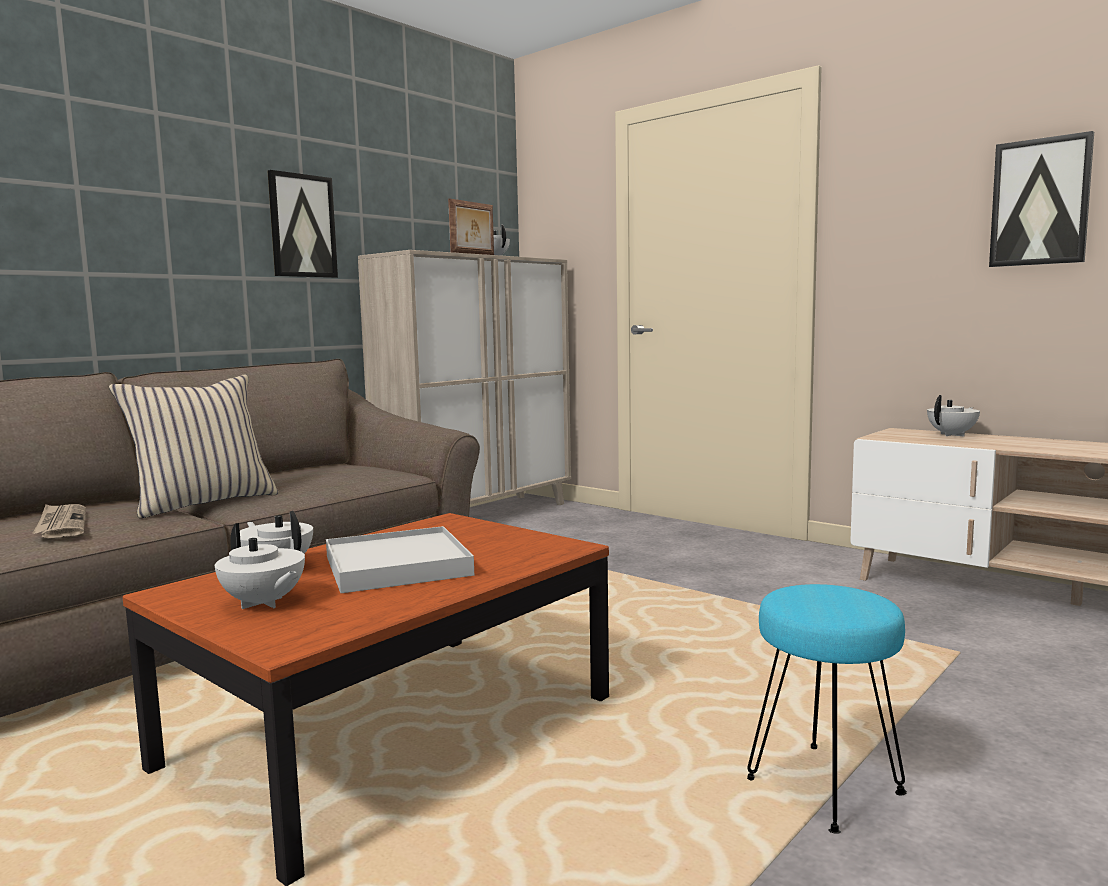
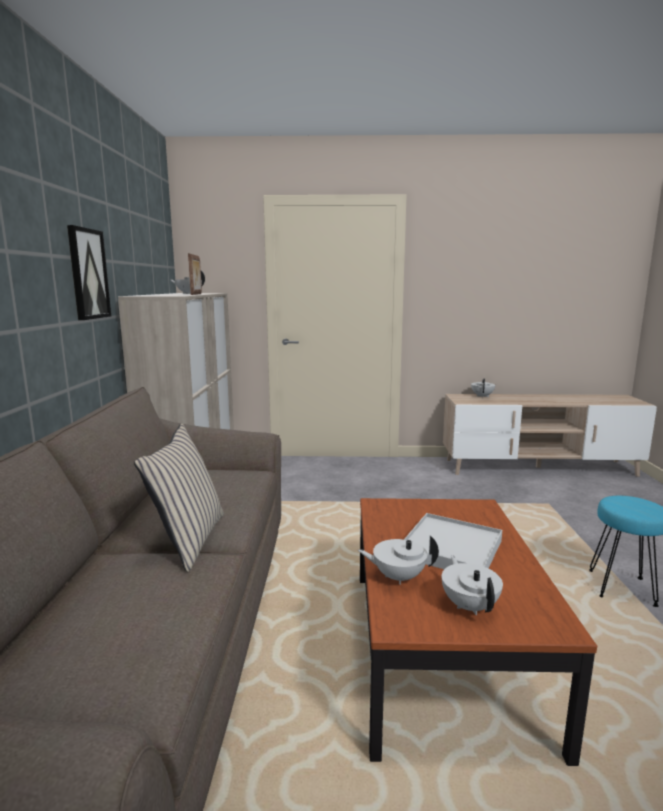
camera: 40 degrees left, 5 degrees up
newspaper [33,504,86,538] -> none
white teapot [215,523,305,609] -> white teapot turned 105 degrees counterclockwise [442,555,503,615]
picture [989,131,1094,267] -> none

